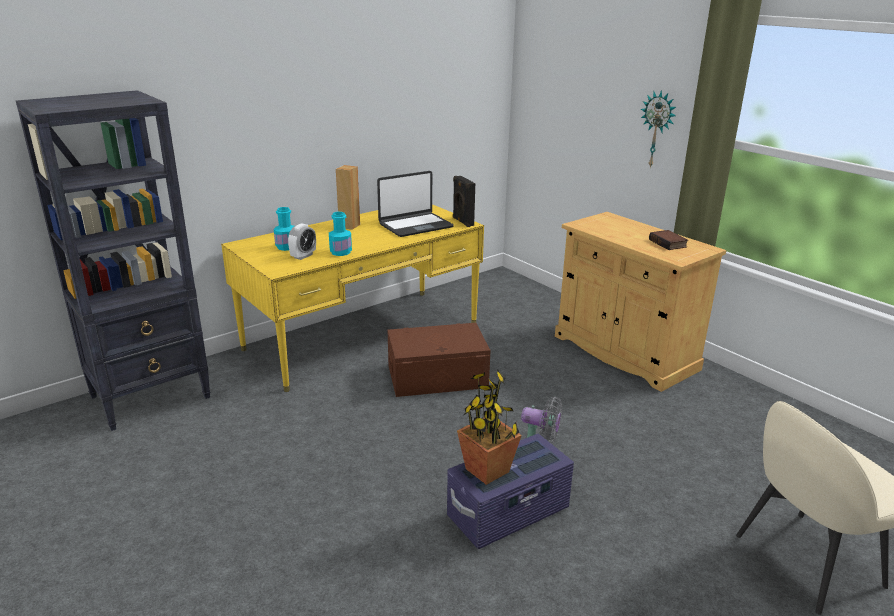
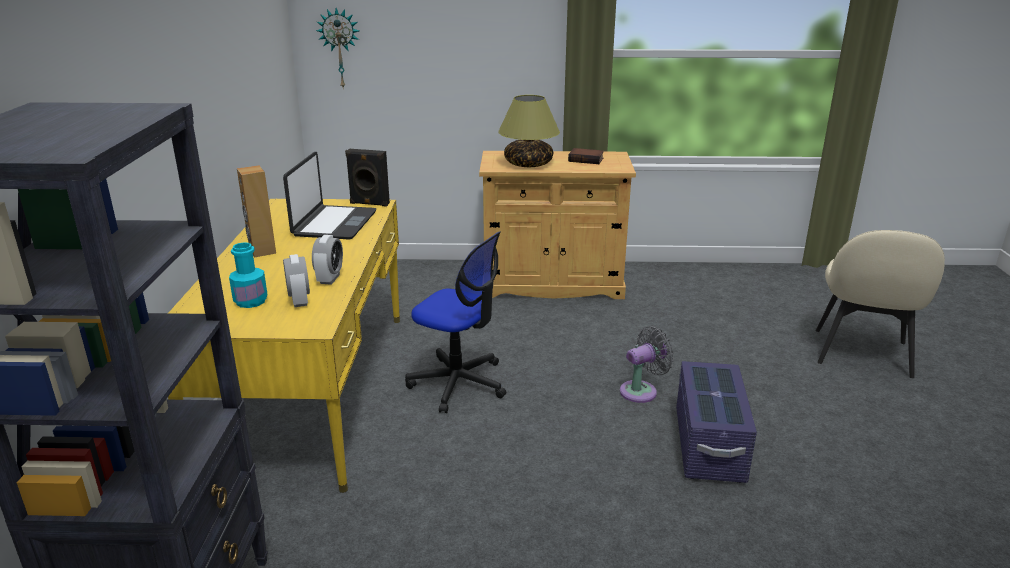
camera: 50 degrees left, 0 degrees up
turquoise bottle [329,212,352,256] -> alarm clock [312,235,343,285]
brown storage box [388,323,491,397] -> office chair [405,231,506,413]
potted plant [457,370,522,485] -> none
wall clock [641,90,676,168] -> wall clock moved to [316,8,359,90]
none -> table lamp [498,95,560,167]

